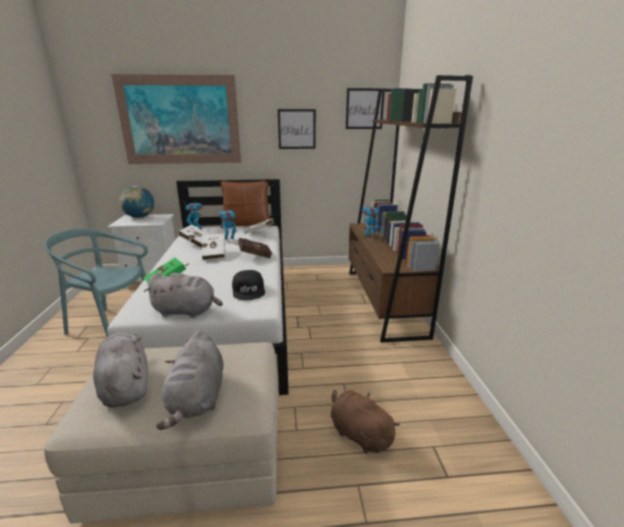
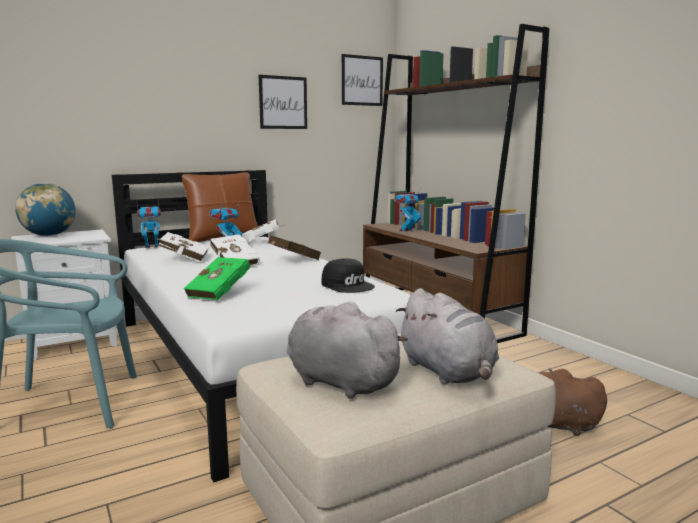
camera: 25 degrees left, 10 degrees down
picture [111,74,241,164] -> none
grey plush toy [144,273,223,318] -> none

